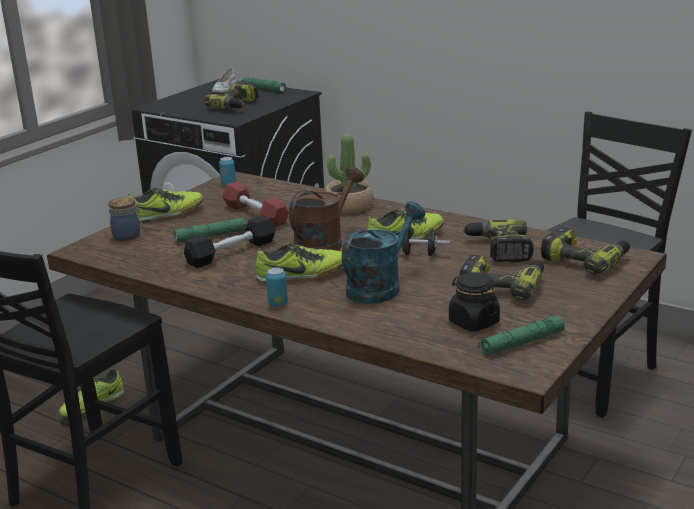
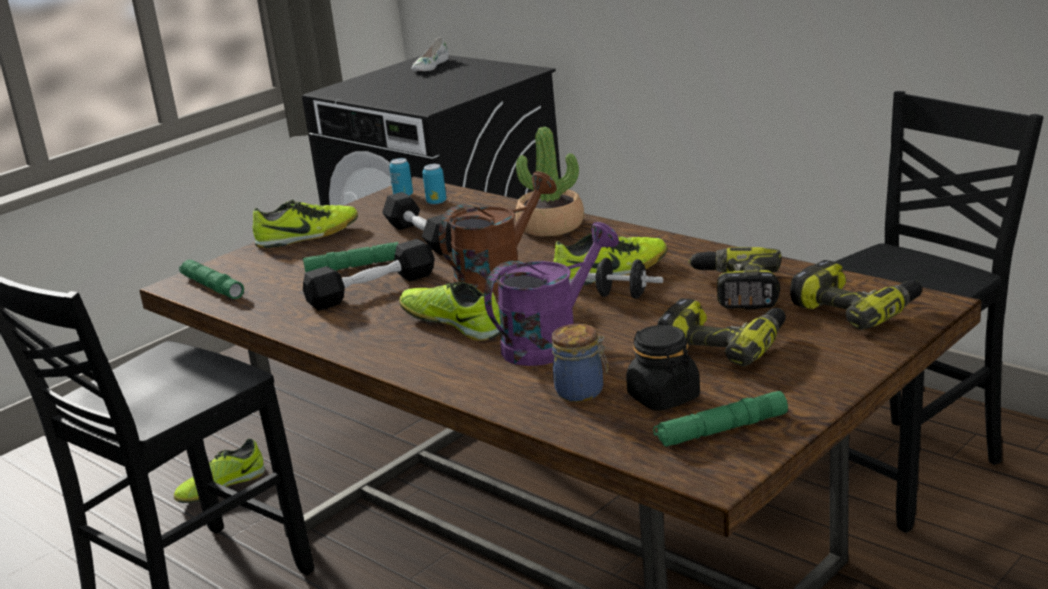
camera: 10 degrees right, 0 degrees up
jar [108,197,142,241] -> jar moved to [552,324,608,402]
power drill [204,82,259,109] -> none
red dumbbell [222,181,289,227] -> black dumbbell [382,192,452,255]
green flashlight [241,77,286,92] -> green flashlight moved to [179,260,244,299]
shoe [256,243,343,284] -> shoe turned 135 degrees counterclockwise [399,281,501,341]
can [266,268,288,307] -> can moved to [422,164,446,204]
turquoise watering can [342,201,425,304] -> purple watering can [484,222,619,366]

